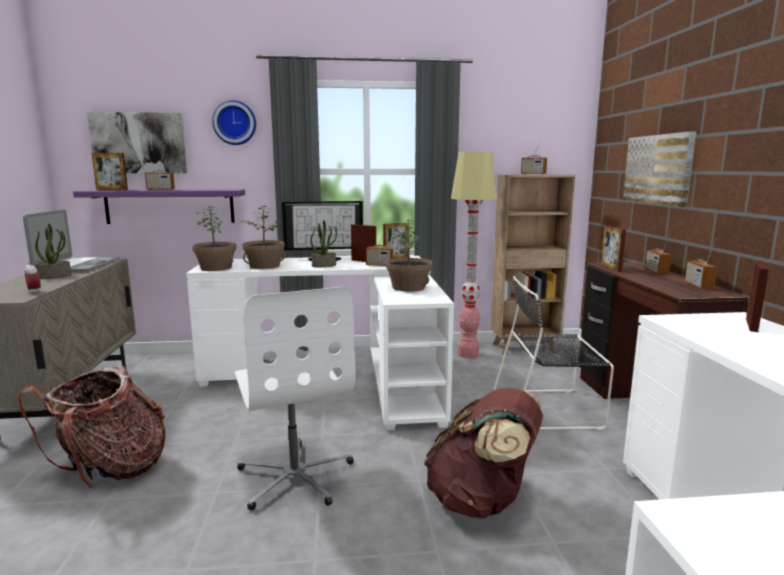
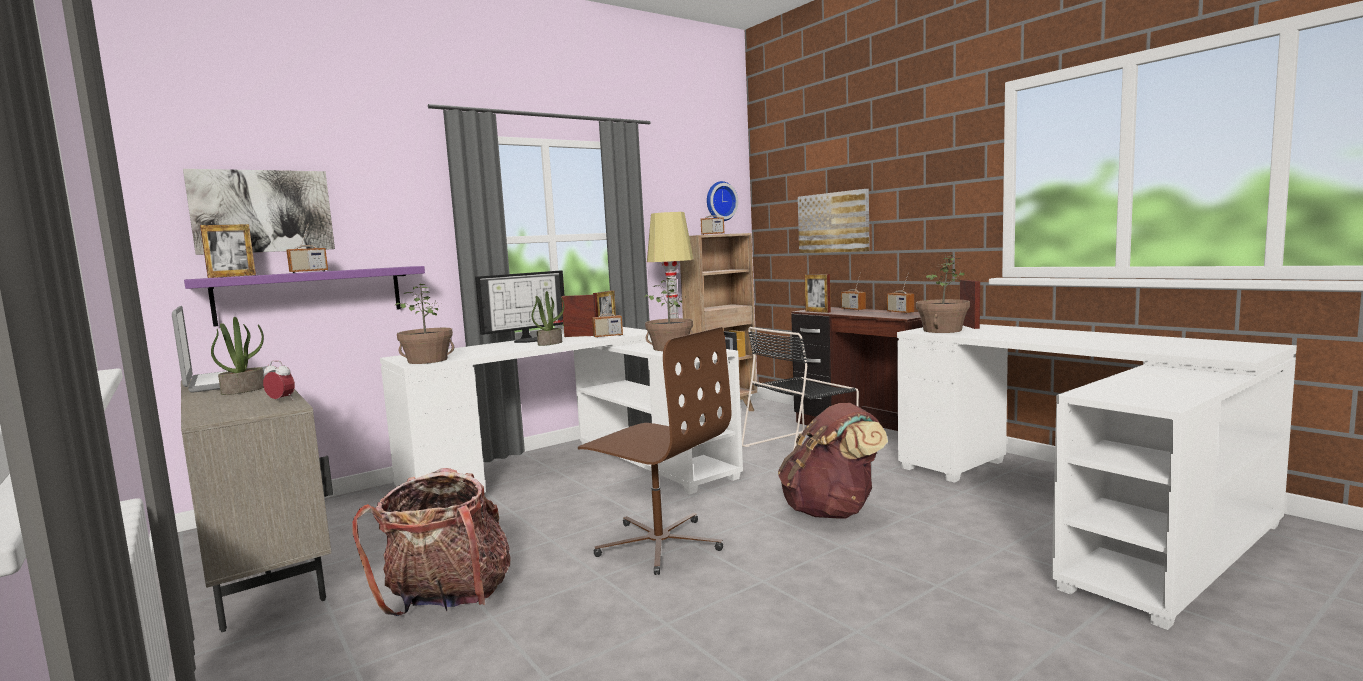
camera: 30 degrees left, 5 degrees down
wall clock [212,100,256,145] -> wall clock moved to [707,181,738,221]
white office chair [234,287,356,510] -> brown office chair [578,327,731,575]
potted plant [240,205,285,269] -> potted plant moved to [916,255,970,333]

